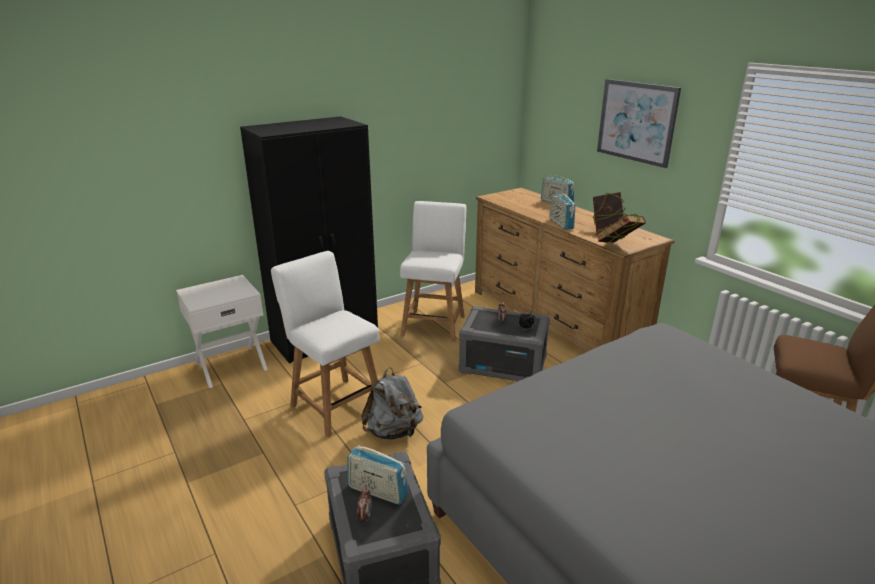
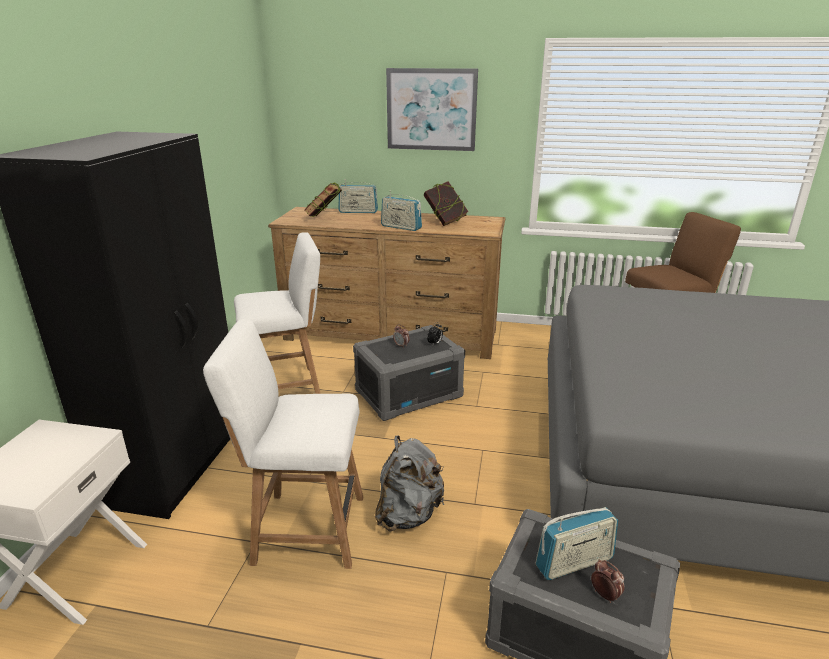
camera: 45 degrees left, 0 degrees up
white chair [400,201,467,342] -> white chair turned 105 degrees clockwise [234,232,321,394]
book [596,214,646,243] -> book moved to [304,182,342,217]

